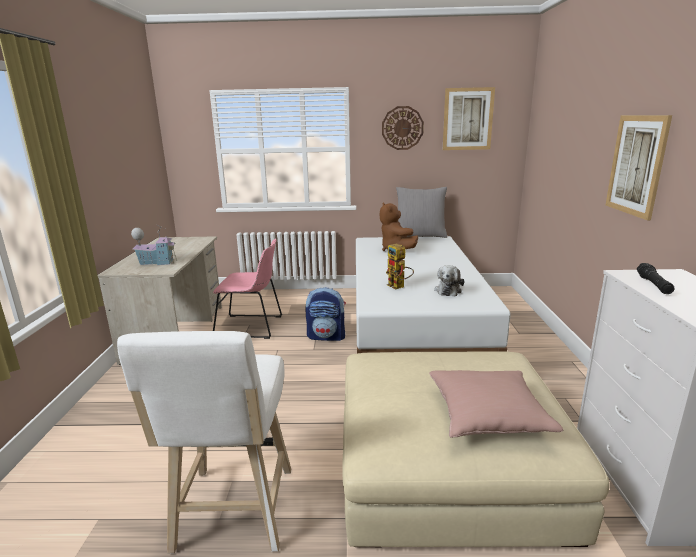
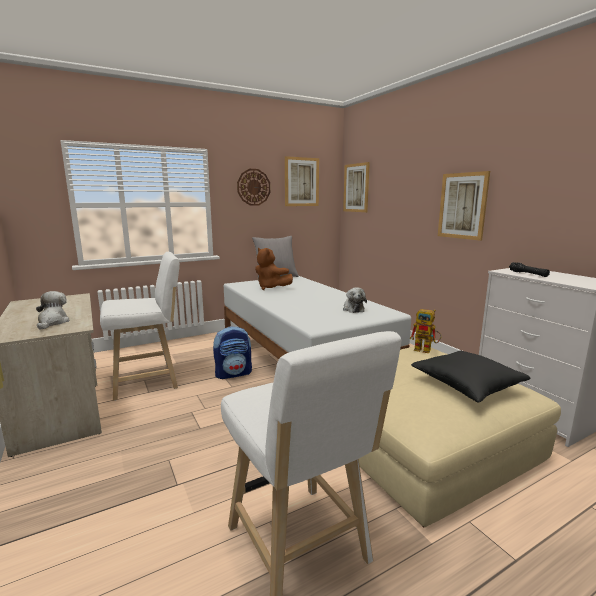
camera: 30 degrees left, 5 degrees down
toy house [131,226,177,265] -> plush toy [36,291,70,330]
pink chair [213,239,282,339] -> white stool [100,252,180,401]
toy robot [386,243,414,290] -> toy robot moved to [410,309,441,353]
pink pillow [429,370,563,438] -> black pillow [411,351,531,403]
none -> picture [343,162,370,212]

